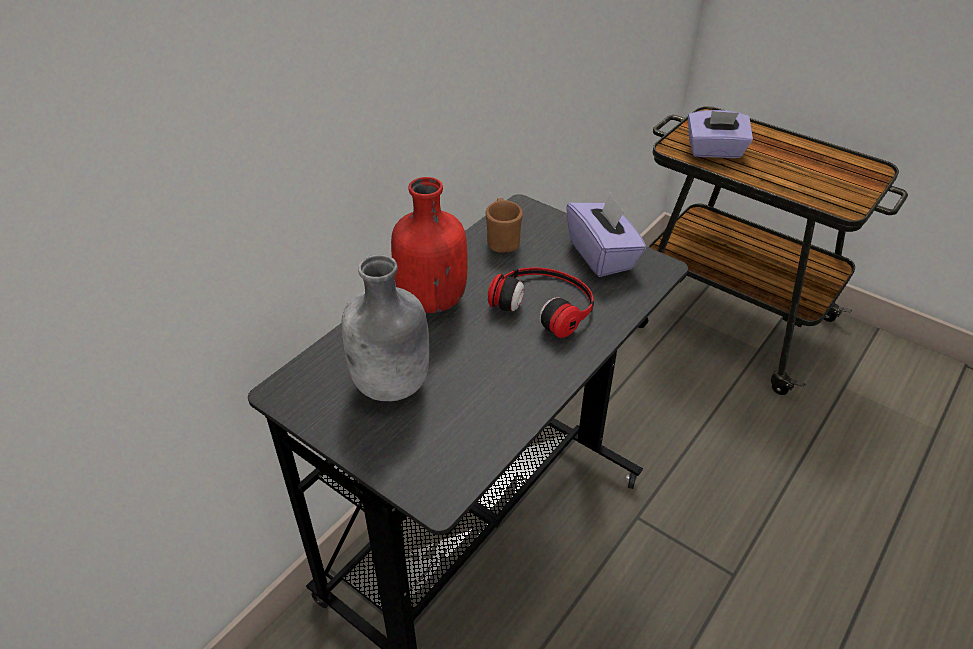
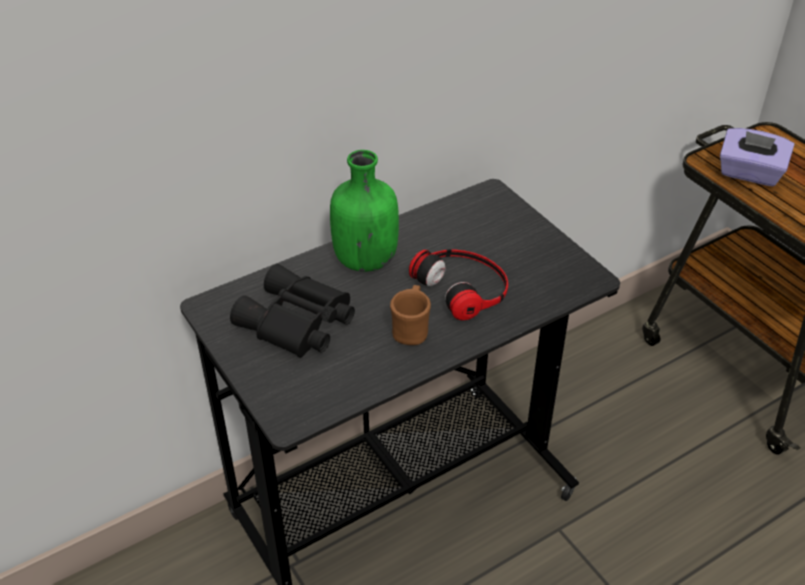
camera: 20 degrees right, 0 degrees up
grey bottle [341,254,429,402] -> black binoculars [230,264,355,358]
red bottle [391,177,468,313] -> green bottle [330,150,399,272]
brown mug [486,198,523,253] -> brown mug moved to [390,285,431,345]
purple tissue box [566,192,646,277] -> none

